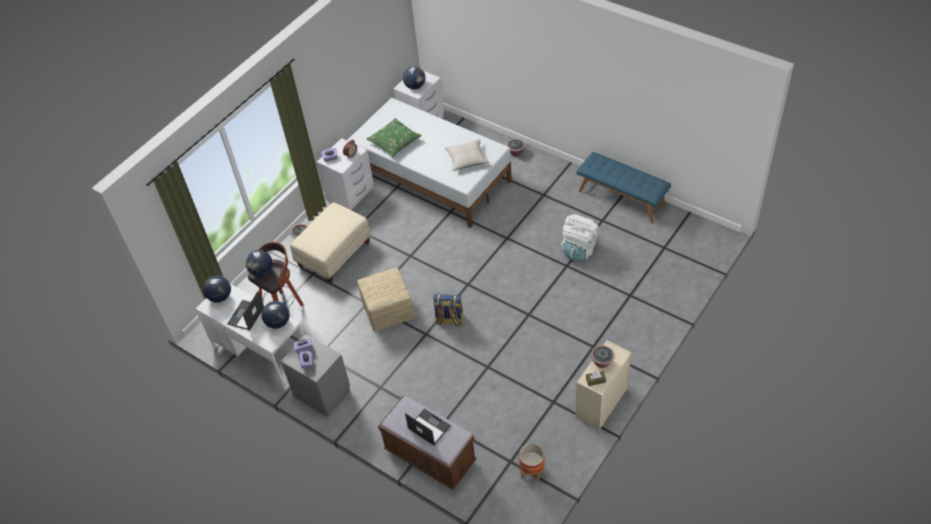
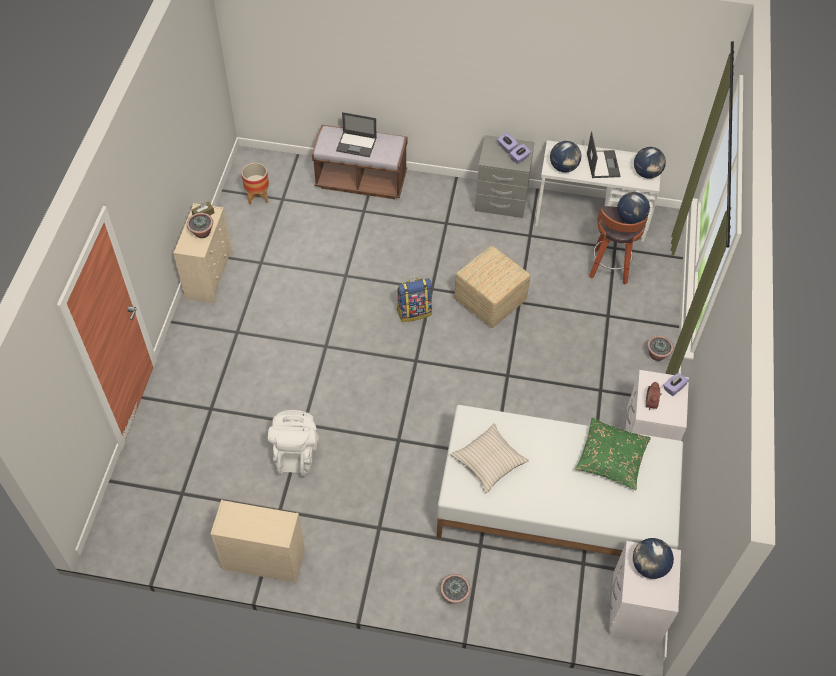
camera: 150 degrees right, 5 degrees up
beige ottoman [290,202,371,283] -> none
blue bench [577,152,671,223] -> beige dresser [211,500,305,583]

